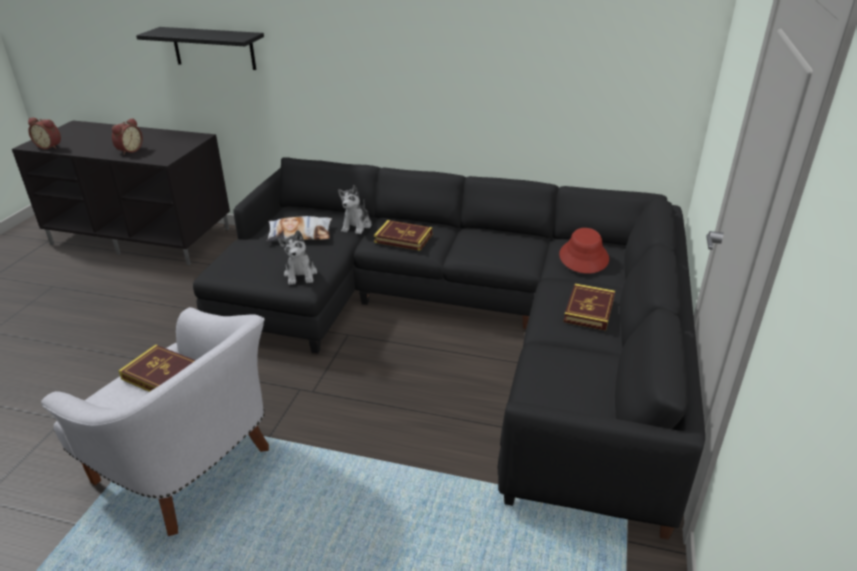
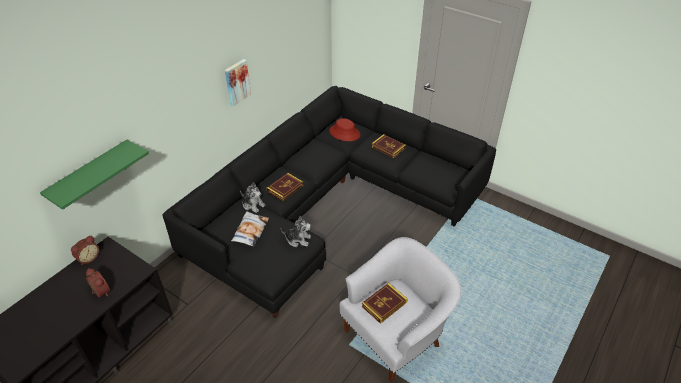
camera: 70 degrees left, 10 degrees up
alarm clock [28,117,61,149] -> alarm clock moved to [71,235,99,265]
black shelf [136,27,264,70] -> green shelf [40,140,149,210]
none -> picture [225,59,251,106]

